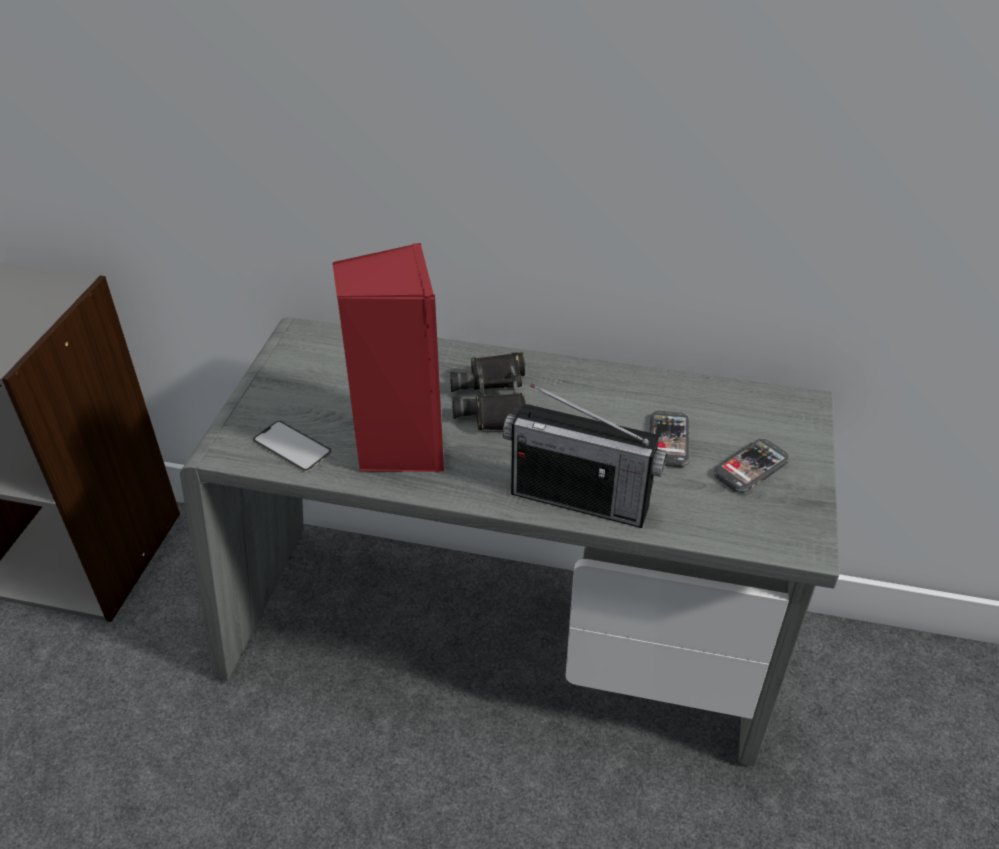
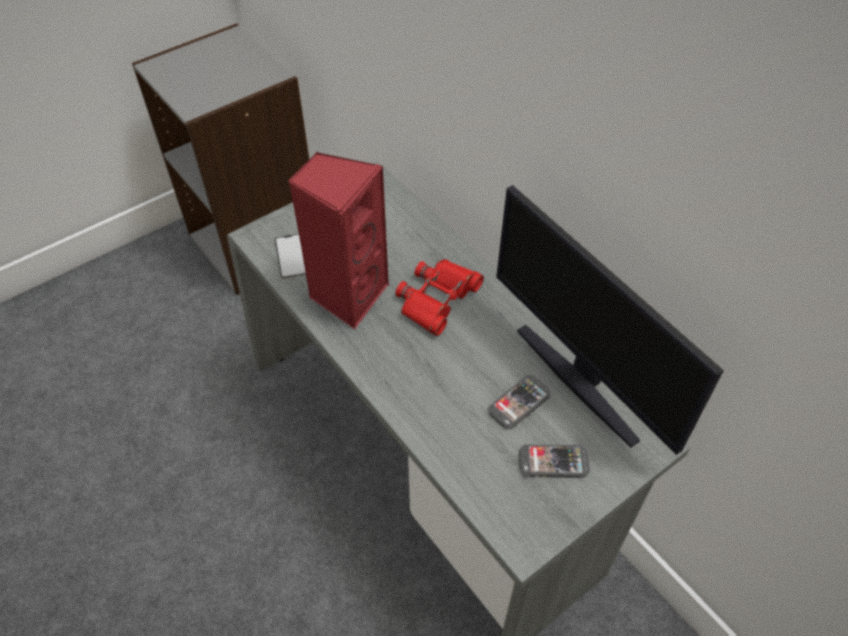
camera: 40 degrees right, 10 degrees up
black binoculars [450,352,533,430] -> red binoculars [395,259,484,336]
radio [503,384,667,528] -> none
none -> monitor [496,185,724,455]

